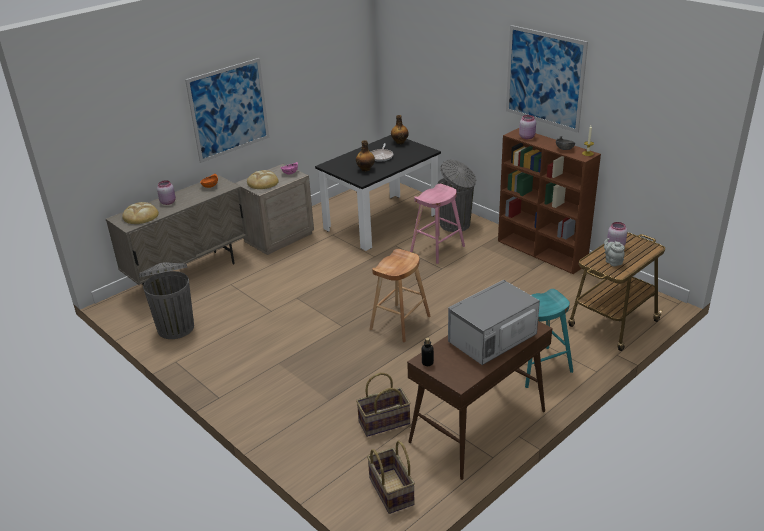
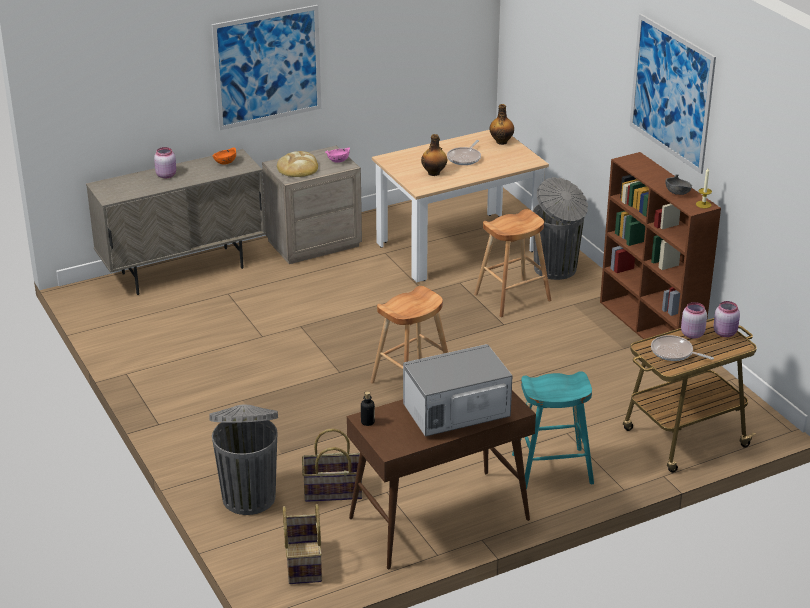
camera: 15 degrees right, 0 degrees up
bread [122,202,159,224] -> none
grey trash can [139,262,194,339] -> grey trash can moved to [209,404,278,515]
black dining table [315,135,441,251] -> beige dining table [372,130,549,282]
pink stool [410,184,465,264] -> brown stool [474,209,551,317]
pink jar [519,115,536,139] -> pink jar moved to [713,301,740,337]
grey teapot [604,238,625,266] -> frying pan [651,335,714,361]

